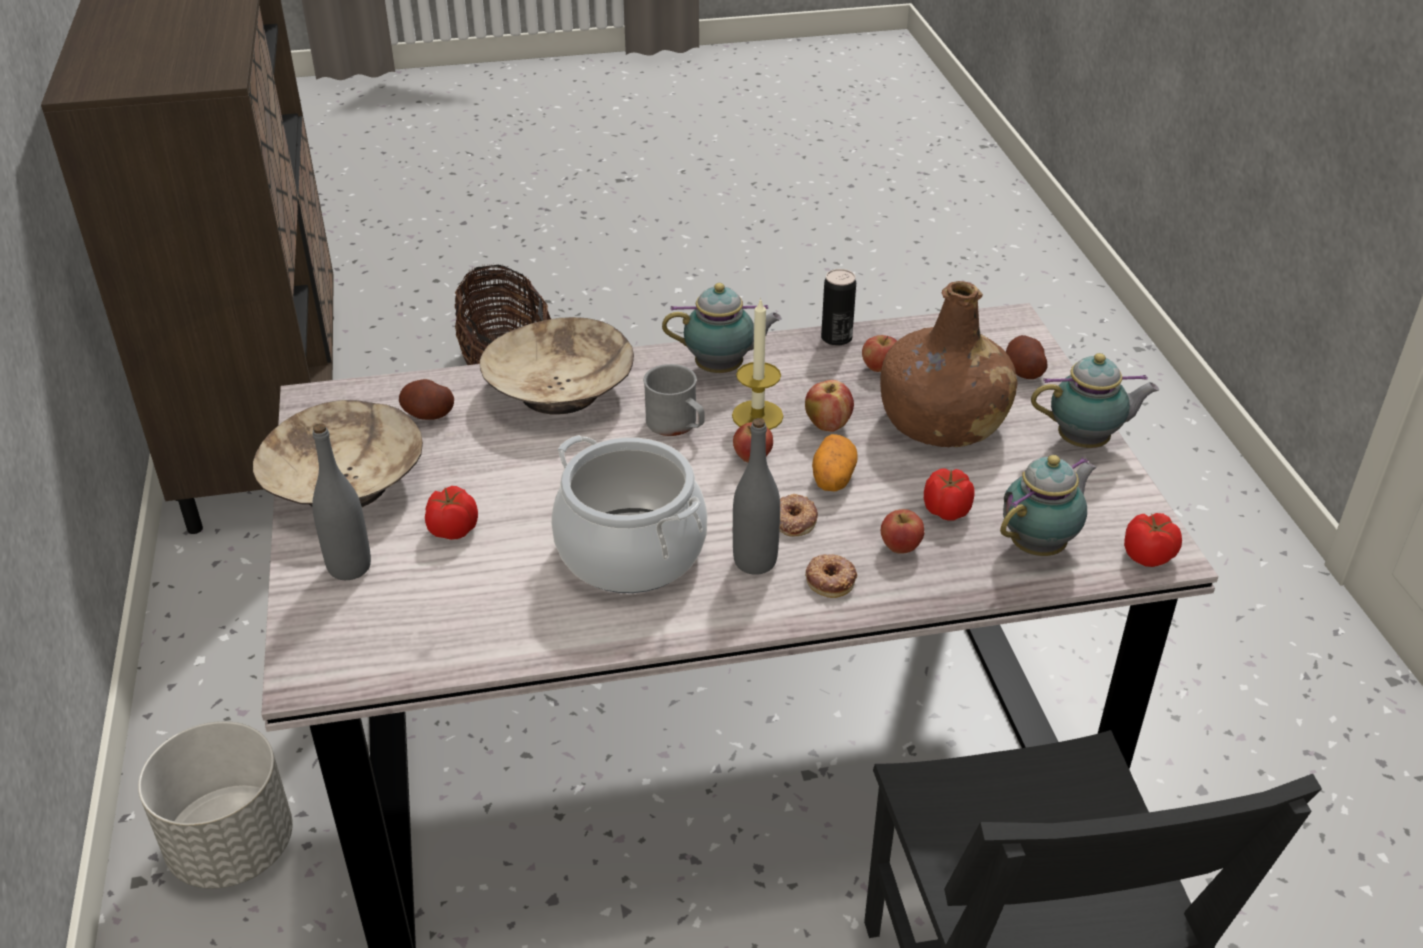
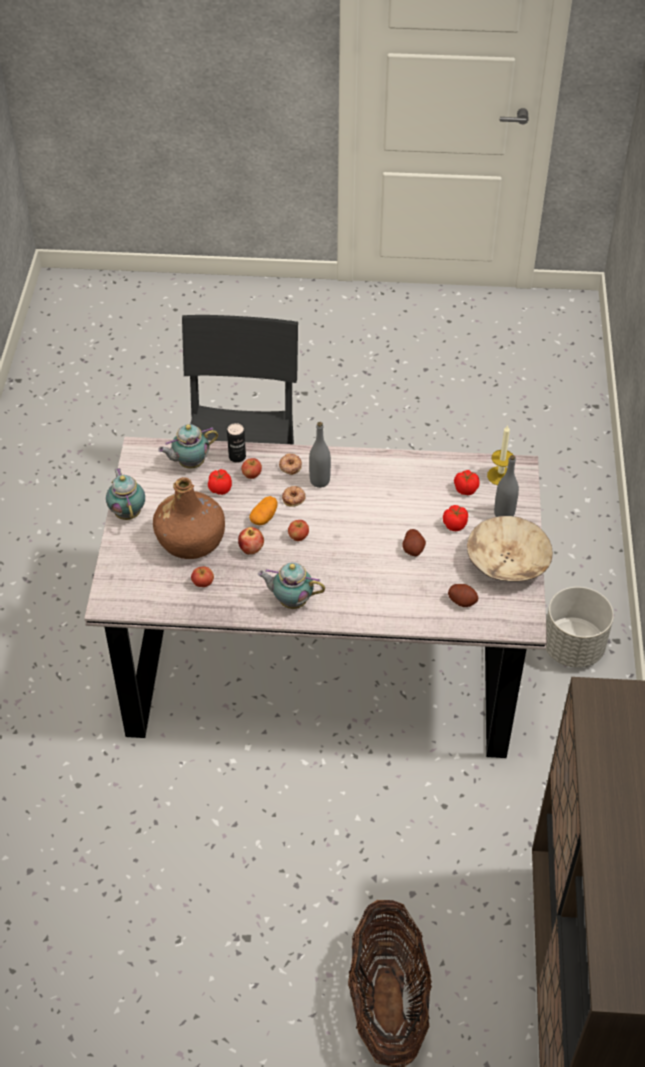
camera: 165 degrees left, 10 degrees up
beige bowl [480,317,634,415] -> none
cooking pot [551,435,707,593] -> none
grey mug [643,364,704,436] -> none
candle [732,297,783,430] -> candle moved to [487,425,513,486]
can [821,269,856,346] -> can moved to [227,423,246,463]
potato [1006,335,1047,379] -> potato moved to [402,529,426,556]
teapot [1031,353,1159,448] -> teapot turned 60 degrees clockwise [106,468,145,520]
tomato [1124,513,1182,567] -> tomato moved to [454,470,480,495]

